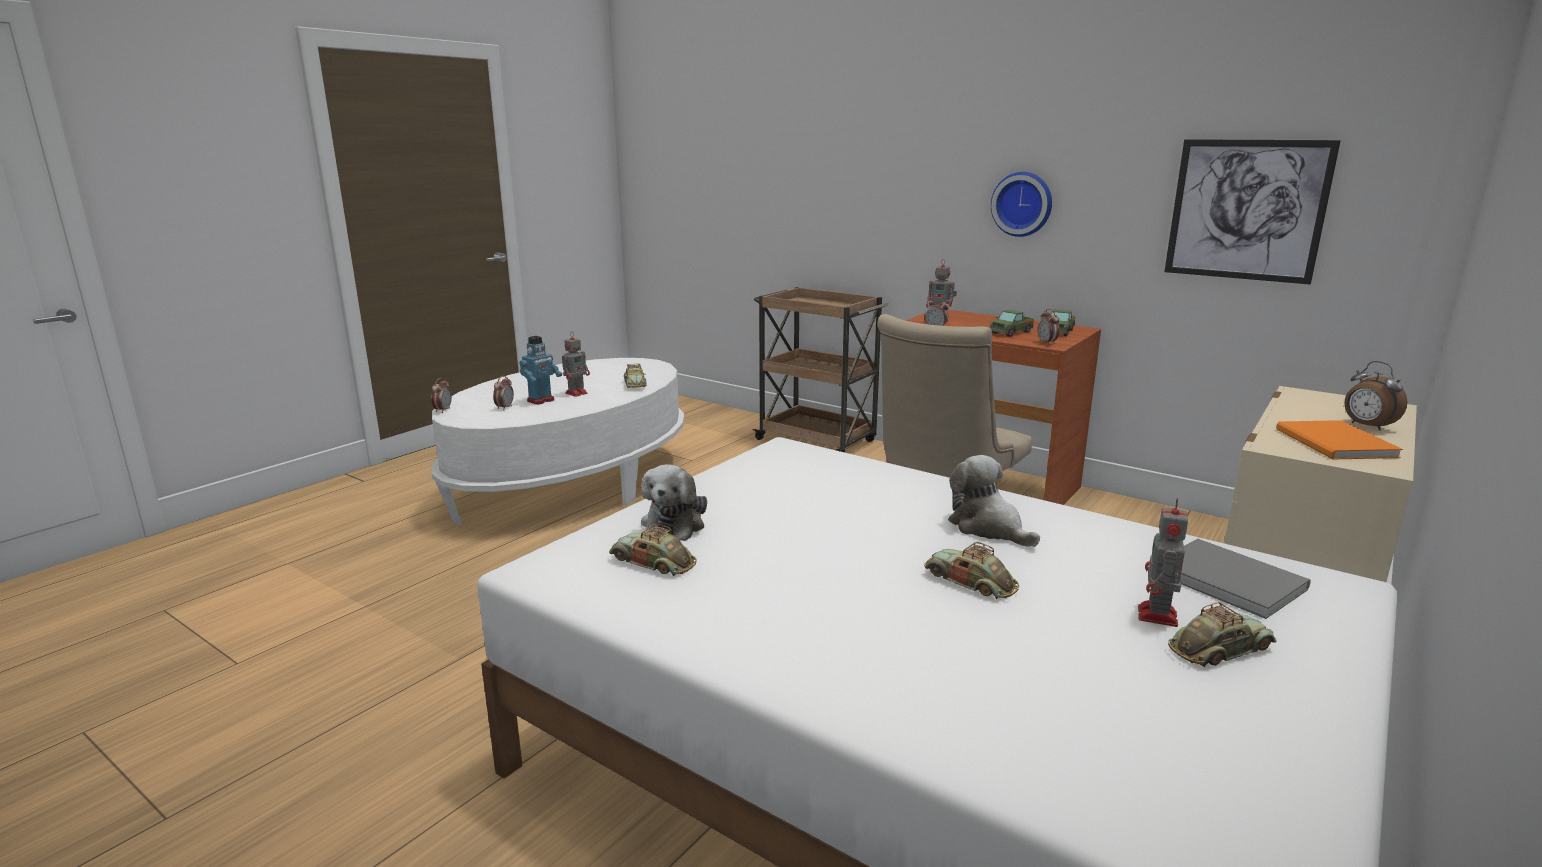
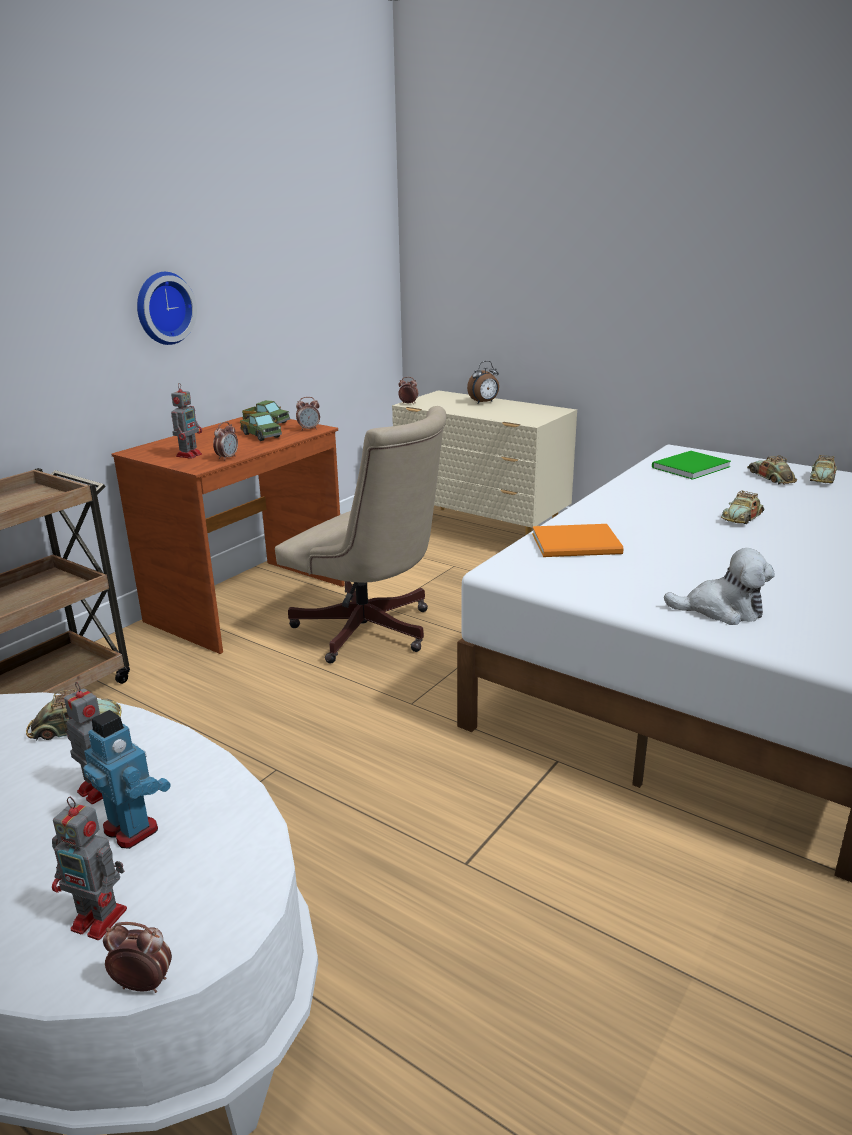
camera: 90 degrees left, 5 degrees up
alarm clock [493,375,514,410] -> alarm clock moved to [398,377,418,404]
toy car [609,524,697,576] -> toy car moved to [810,455,837,483]
plush toy [948,455,1040,547] -> none
toy robot [1138,497,1188,627] -> toy robot moved to [52,797,127,940]
picture [1164,139,1341,284] -> none
grey book [1180,539,1311,619] -> green book [652,451,731,480]
orange book [1276,420,1403,460] -> orange book moved to [532,524,623,557]

